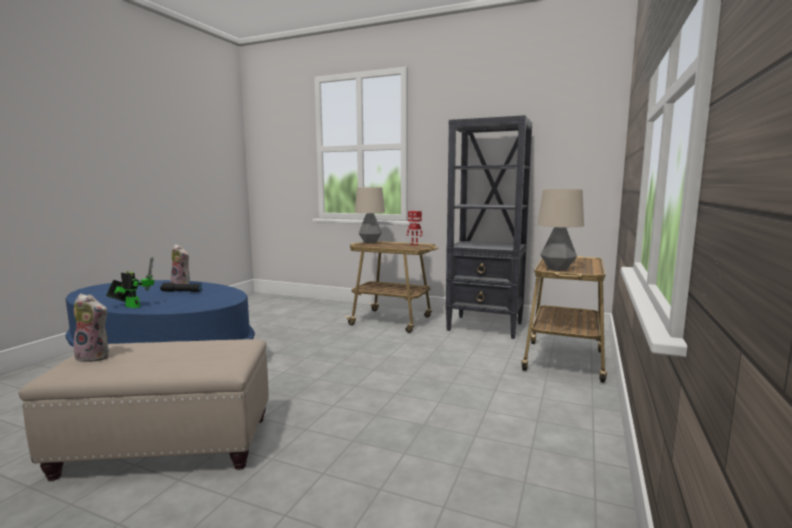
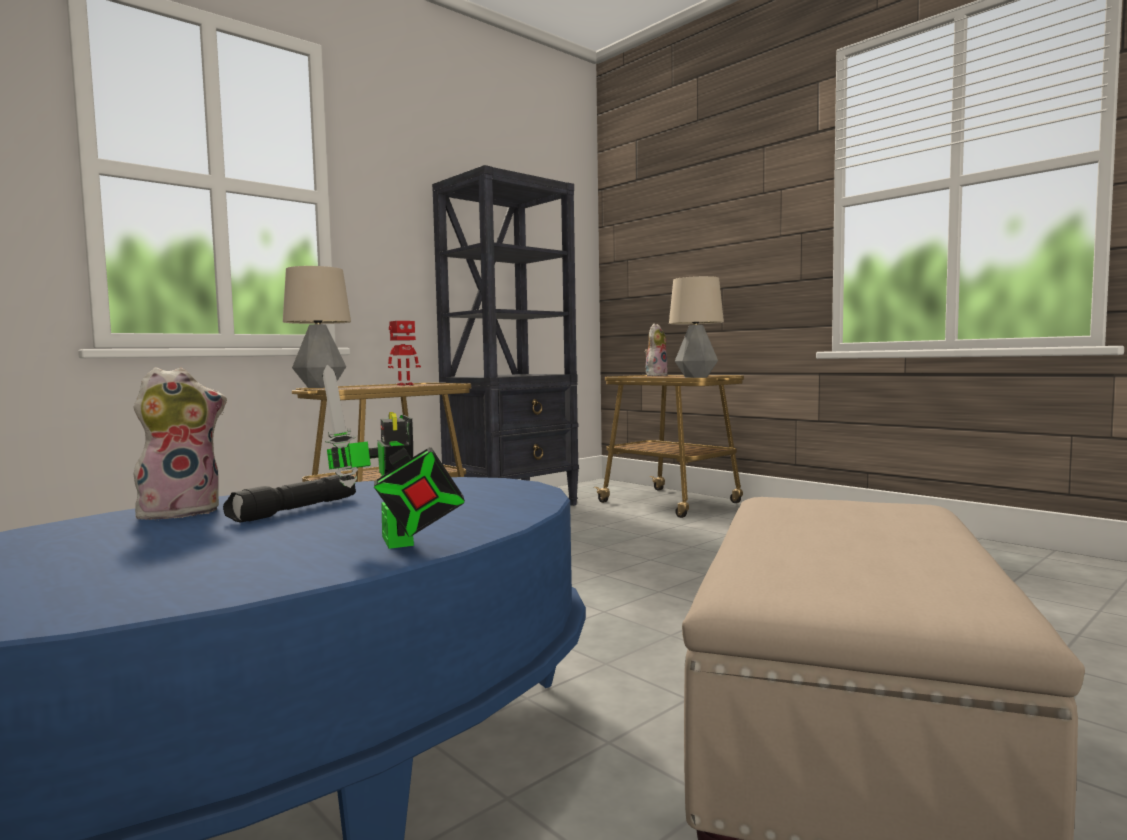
camera: 65 degrees left, 5 degrees down
plush toy [74,294,109,362] -> plush toy moved to [645,324,668,376]
toy robot [106,257,154,308] -> toy robot turned 75 degrees counterclockwise [322,365,465,549]

